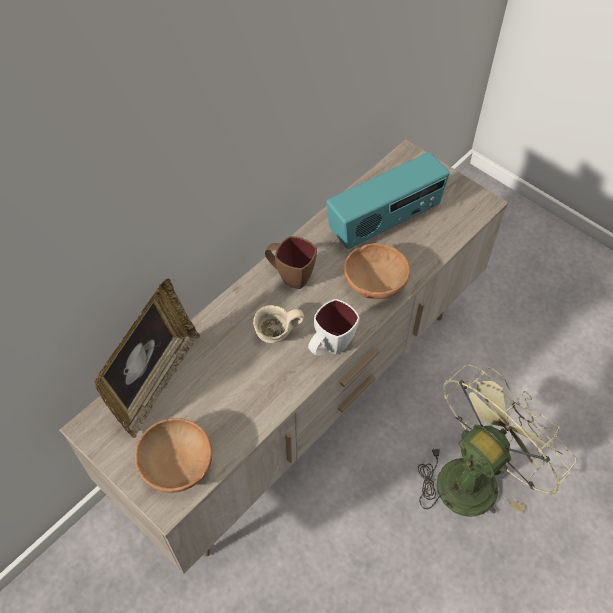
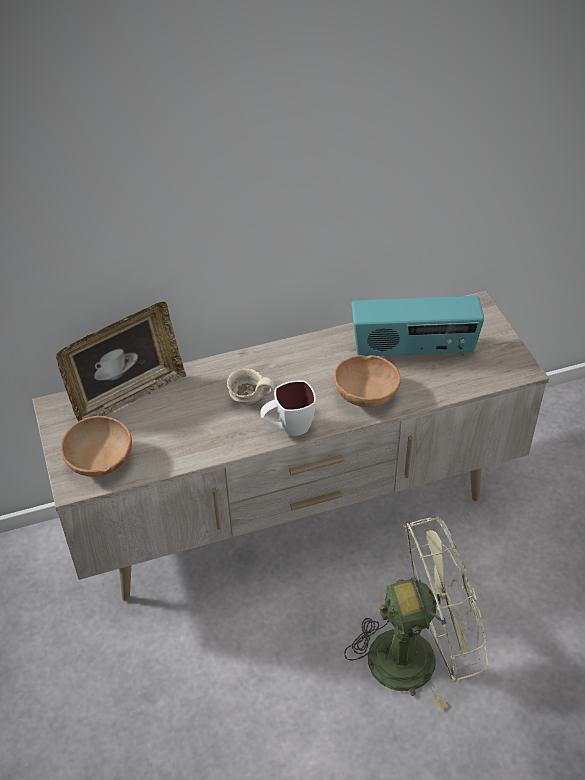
camera: 30 degrees right, 10 degrees down
brown mug [265,236,317,289] -> none

